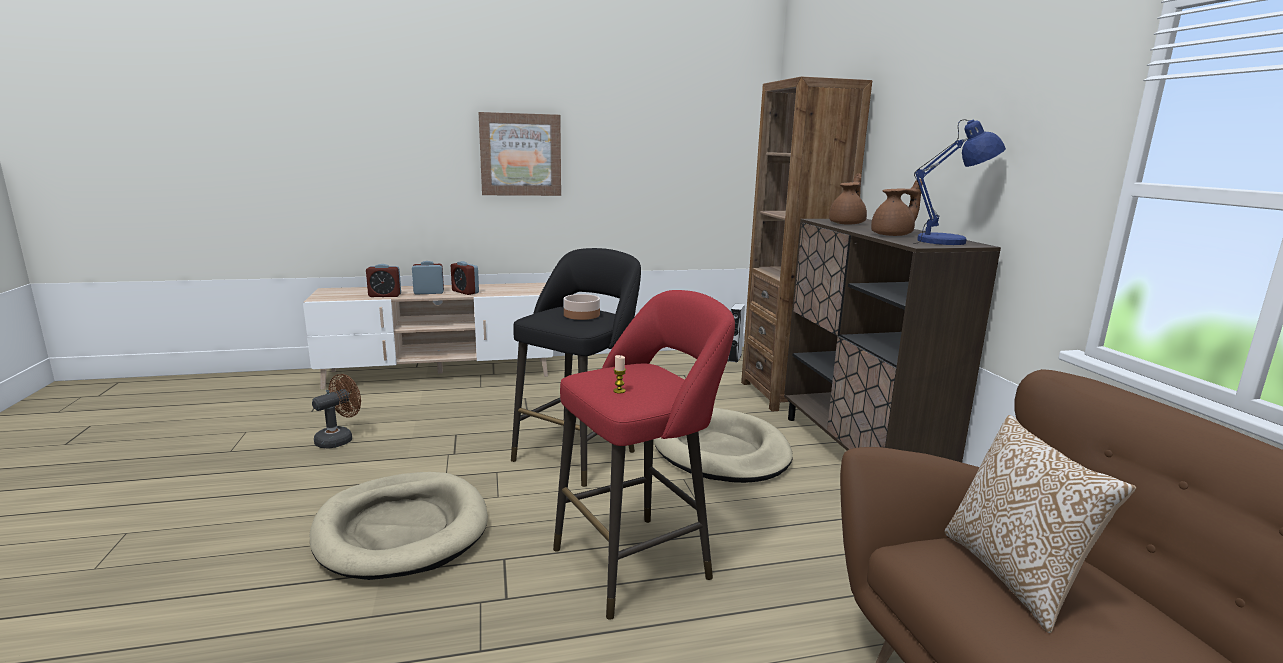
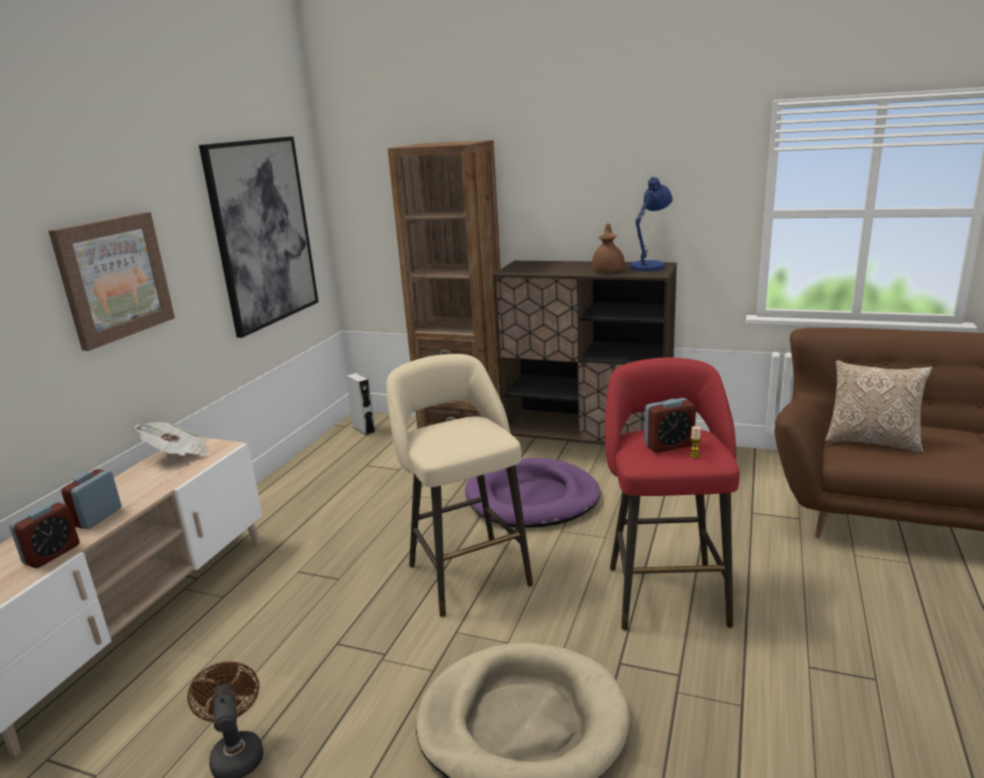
camera: 55 degrees left, 5 degrees up
alarm clock [451,261,479,295] -> alarm clock moved to [645,398,696,453]
black stool [511,248,641,487] -> beige stool [386,354,533,617]
bowl [564,294,600,320] -> none
beige dog bed [654,407,793,483] -> purple dog bed [465,458,600,528]
brown teapot [829,173,867,225] -> none
none -> newspaper [134,422,210,456]
none -> picture [199,136,319,338]

